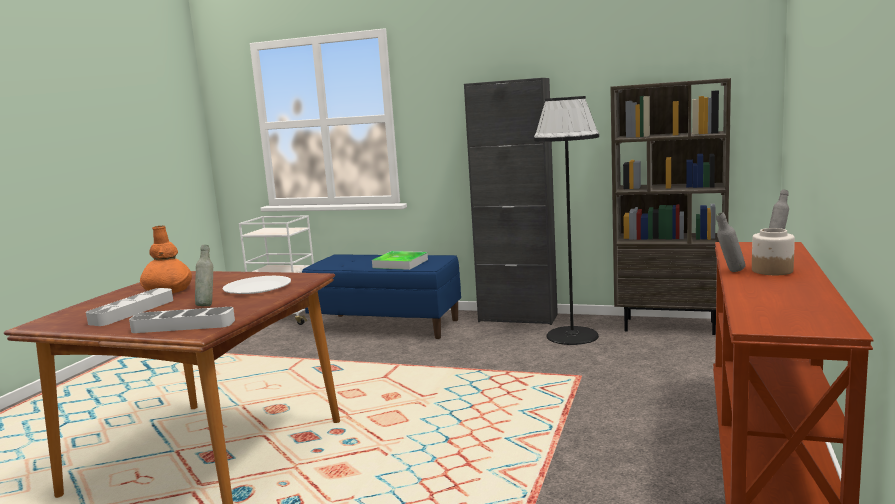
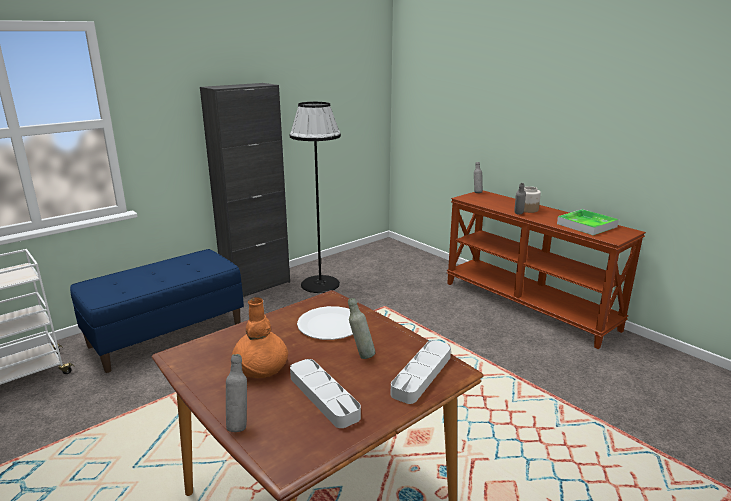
camera: 60 degrees left, 10 degrees up
tray [372,251,428,270] -> tray moved to [557,209,619,235]
brown bookcase [610,78,731,335] -> none
none -> grey bottle [226,354,247,432]

